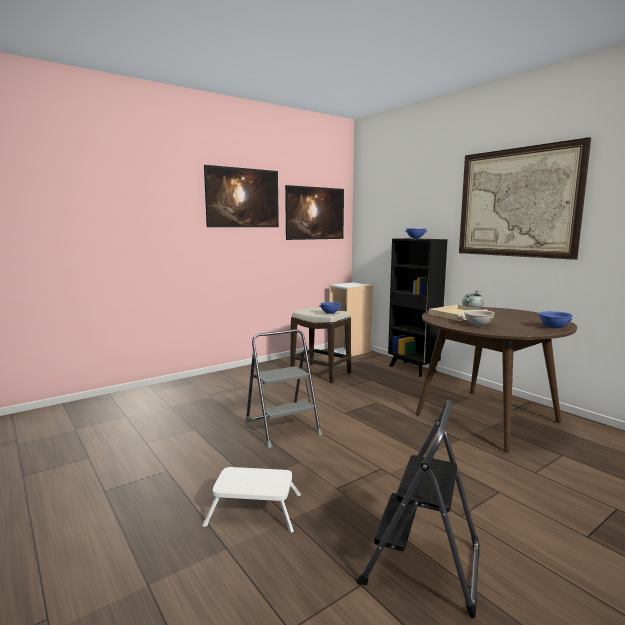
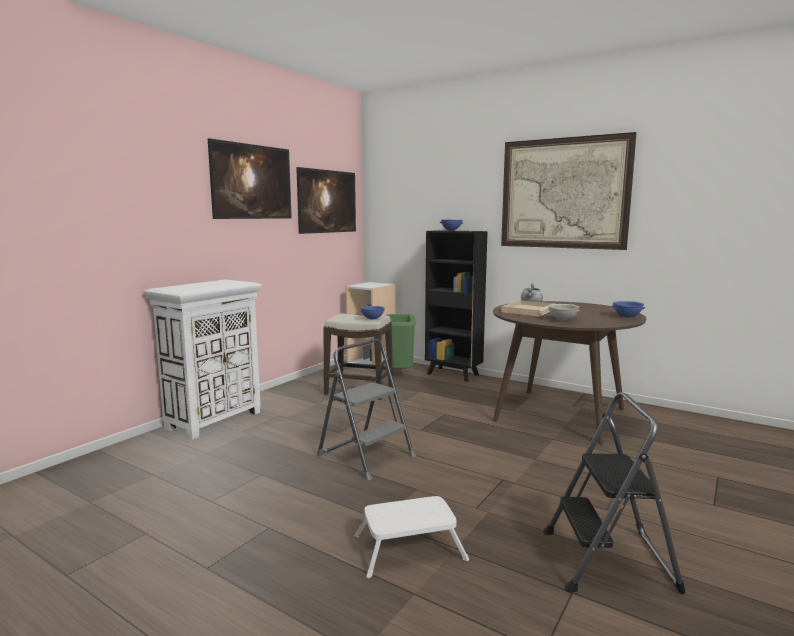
camera: 20 degrees left, 0 degrees up
none -> white cabinet [143,280,262,440]
none -> green trash can [386,314,416,369]

